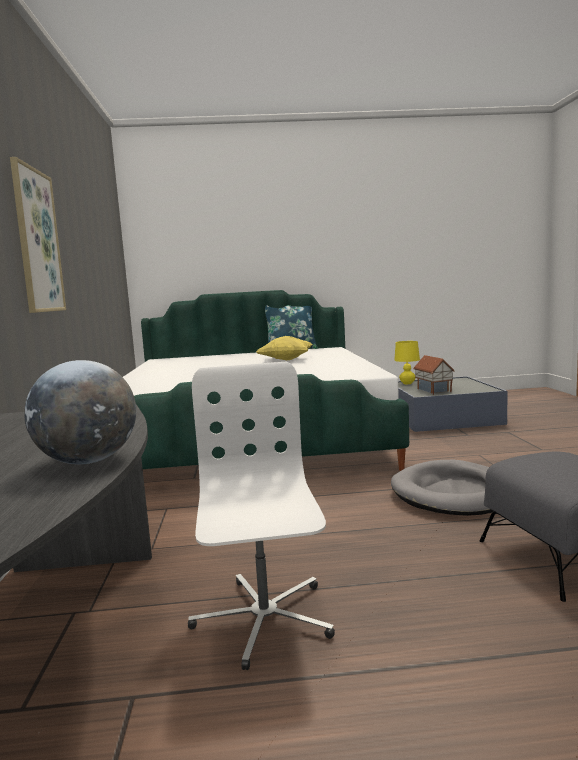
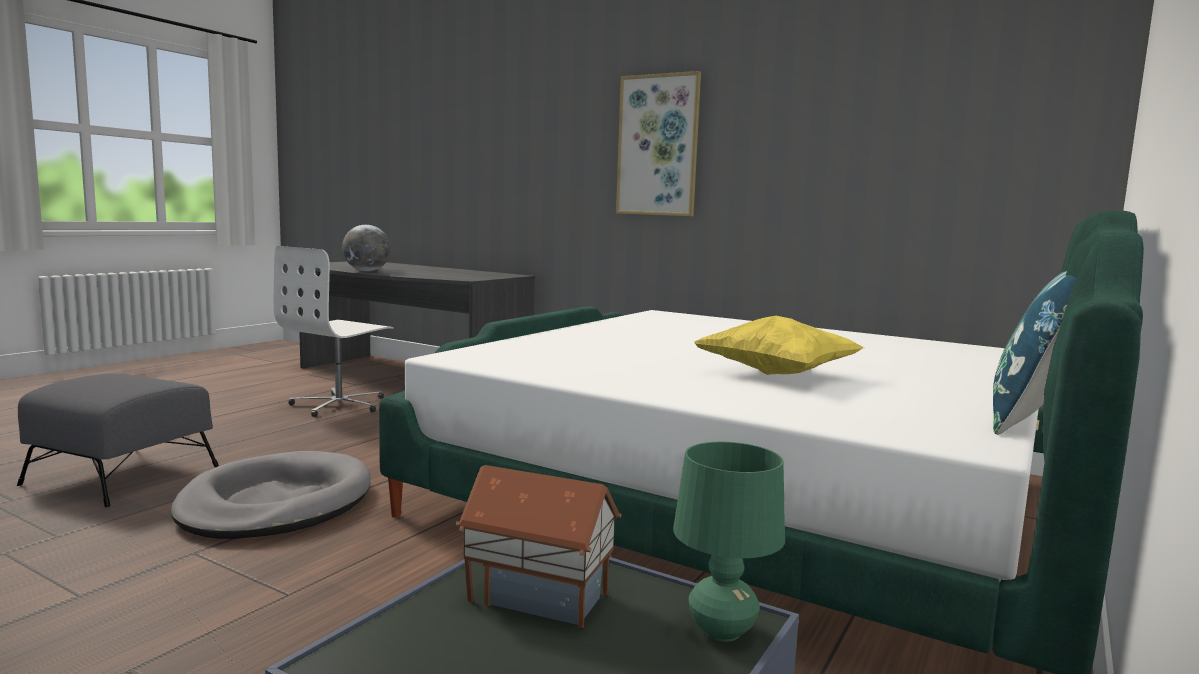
camera: 125 degrees right, 0 degrees up
white office chair [188,361,335,670] -> white office chair turned 90 degrees clockwise [274,246,394,417]
yellow table lamp [394,341,420,384] -> green table lamp [673,442,785,642]

